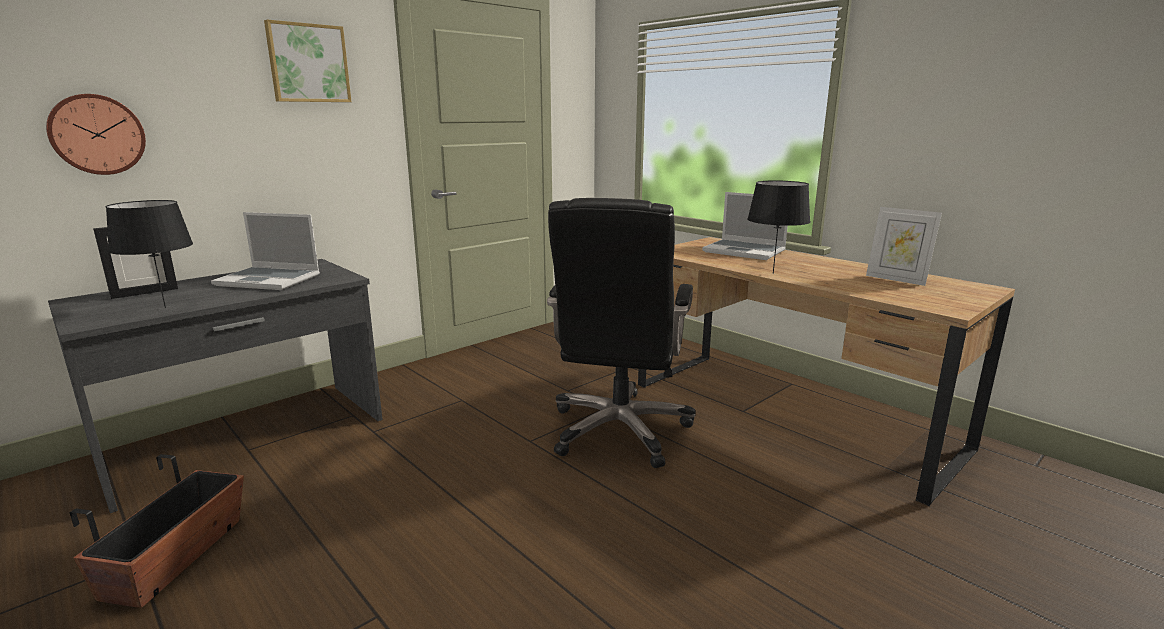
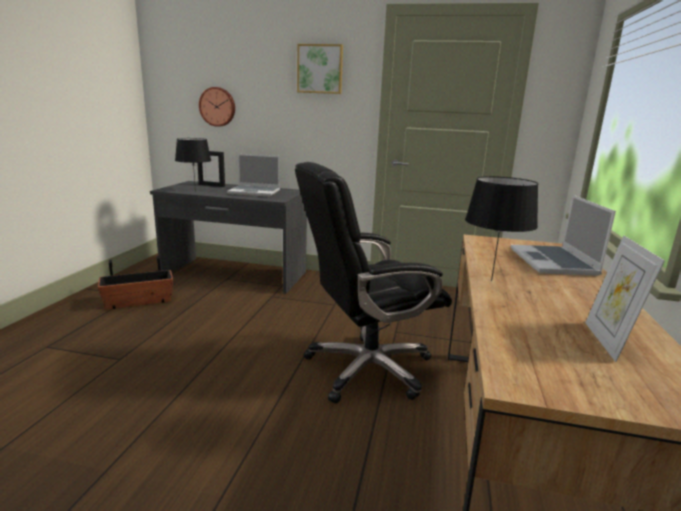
camera: 55 degrees right, 0 degrees up
laptop [211,212,320,290] -> laptop turned 60 degrees counterclockwise [227,154,280,197]

